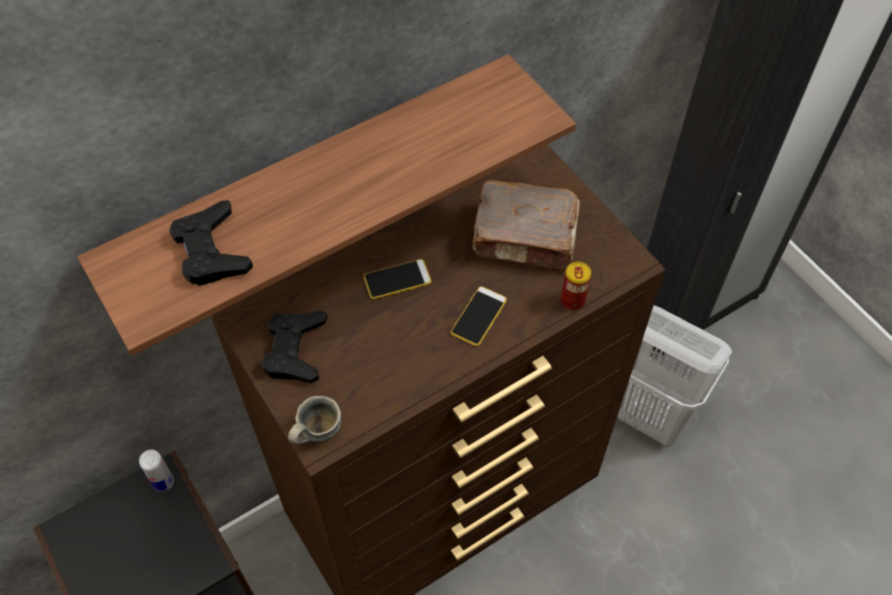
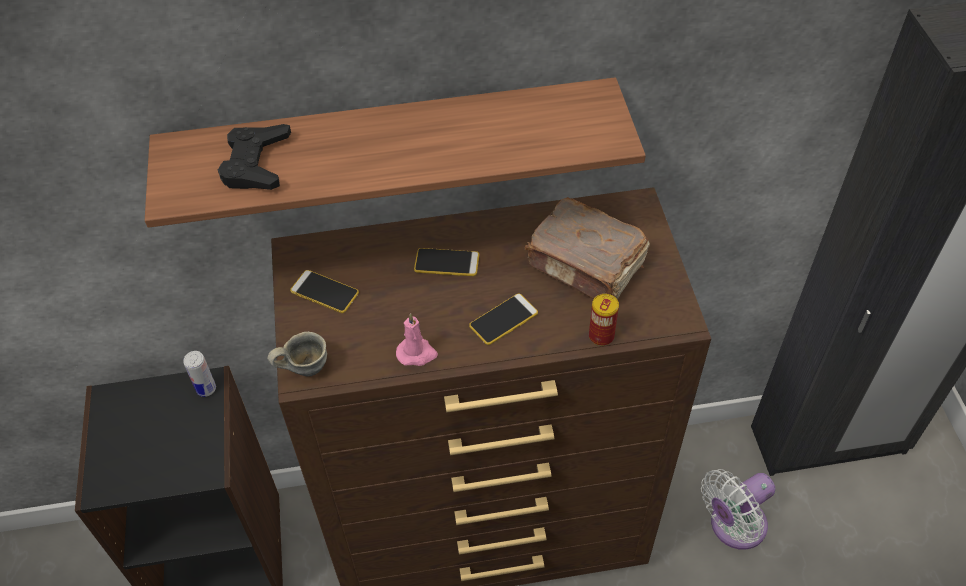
camera: 25 degrees right, 5 degrees down
black game controller [261,311,328,383] -> phone [290,270,359,313]
white laundry basket [617,305,732,446] -> white fan [701,469,776,550]
none -> pink candle [396,313,438,366]

